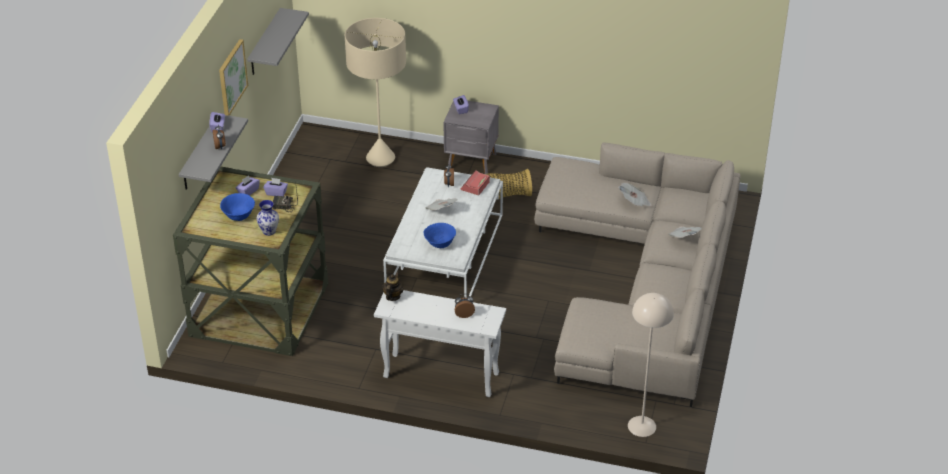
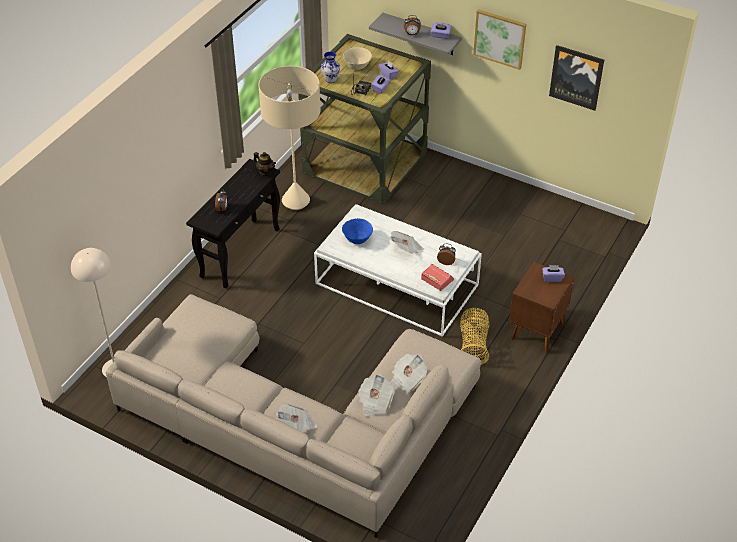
camera: 105 degrees right, 5 degrees up
blue bowl [220,193,255,221] -> beige bowl [343,47,372,70]
grey shelf [247,8,309,75] -> picture [549,45,604,111]
beige floor lamp [345,18,406,167] -> beige floor lamp moved to [259,66,320,210]
white console table [374,290,506,397] -> black console table [186,159,280,288]
grey nightstand [444,101,499,175] -> brown nightstand [509,262,574,354]
none -> newspaper [391,354,427,393]

